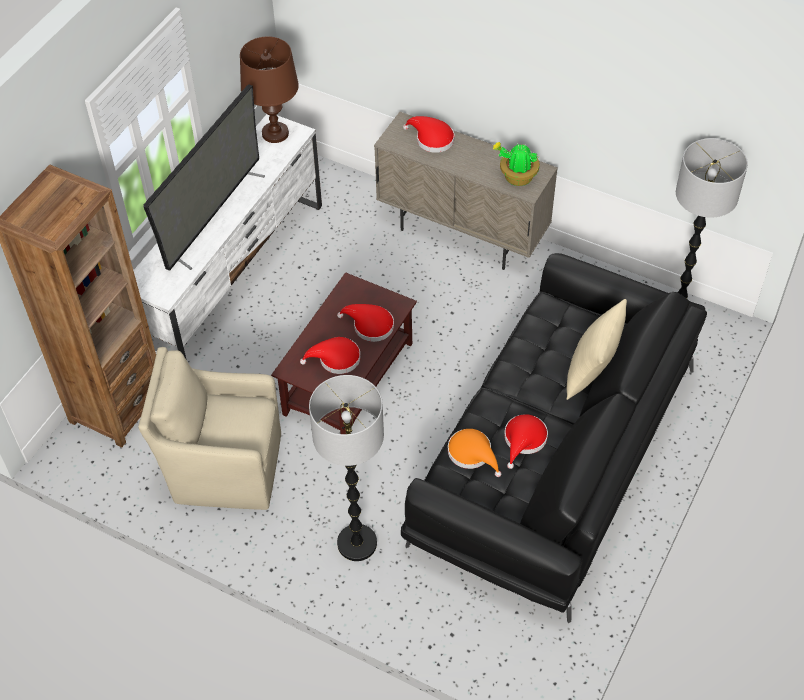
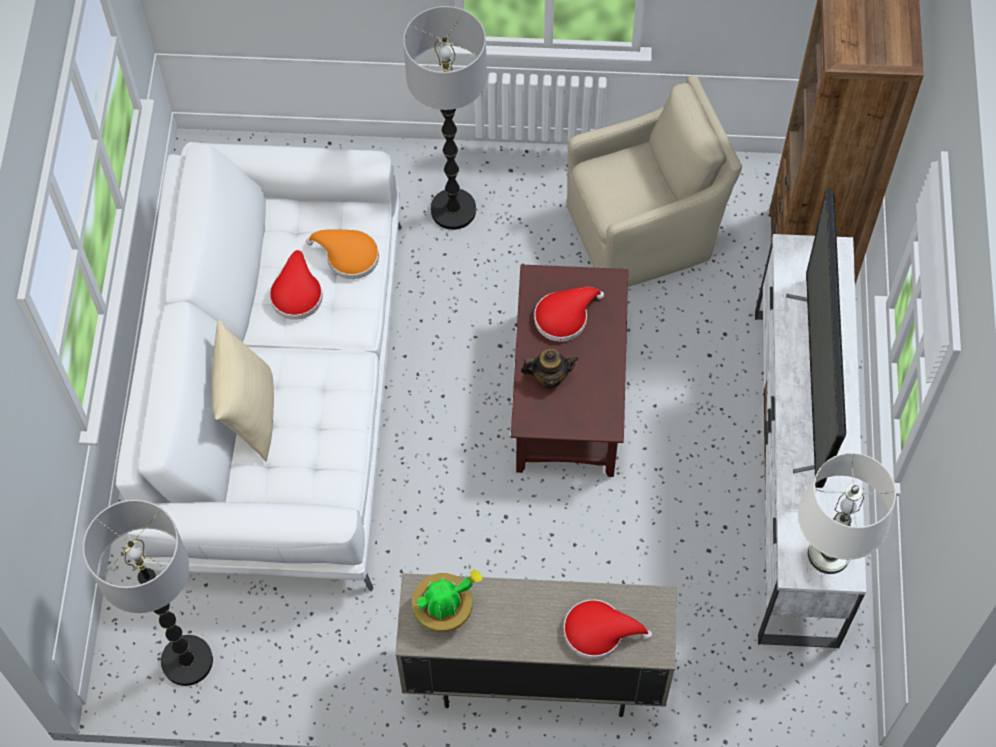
camera: 155 degrees right, 10 degrees up
brown table lamp [240,36,299,143] -> white table lamp [798,453,896,574]
red hat [337,304,394,342] -> teapot [521,349,579,388]
black sofa [401,253,707,623] -> white sofa [116,142,402,591]

